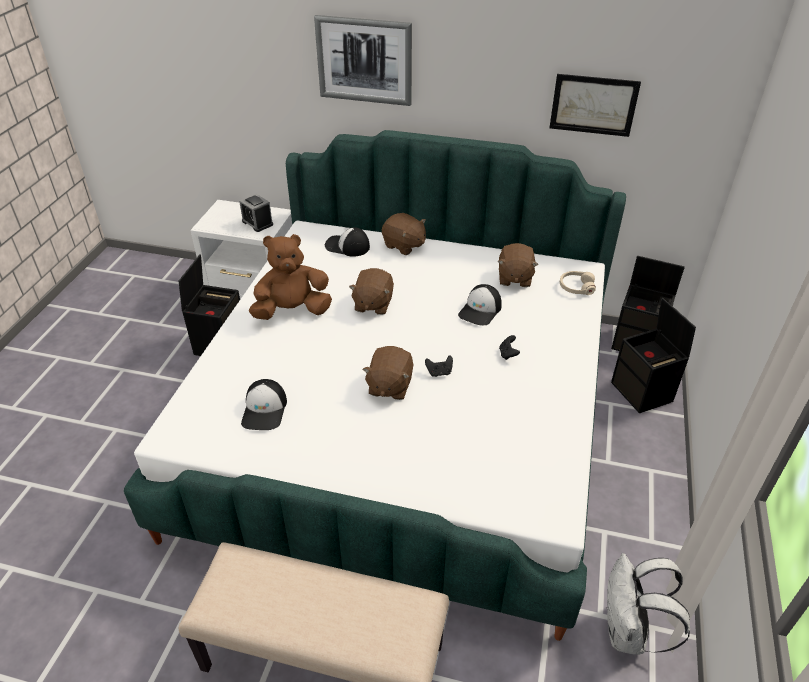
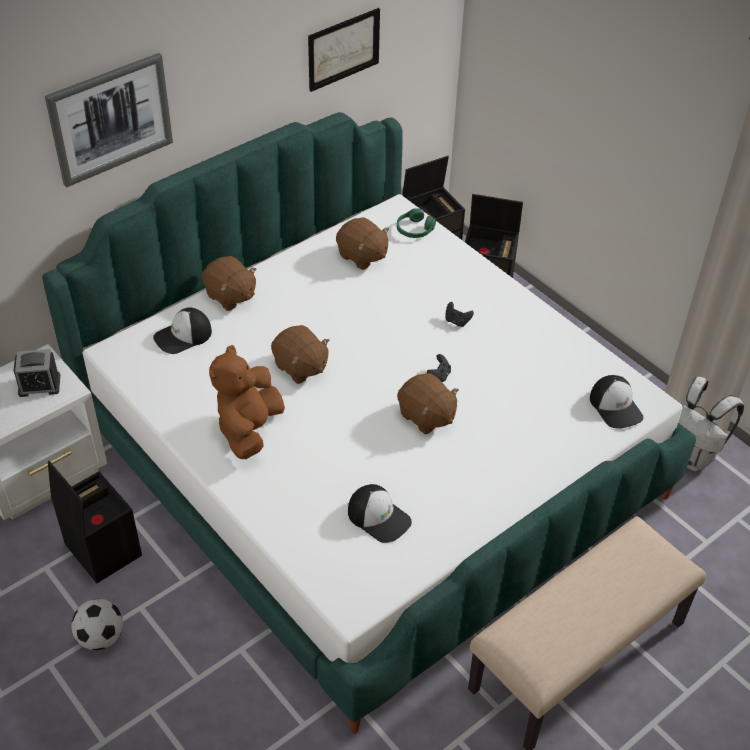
camera: 55 degrees left, 5 degrees up
brown plush toy [382,213,426,255] -> brown plush toy turned 60 degrees clockwise [202,256,256,311]
cap [458,284,502,325] -> cap moved to [590,375,643,429]
beige headphones [560,271,596,295] -> green headphones [397,208,436,238]
none -> football [71,599,123,650]

